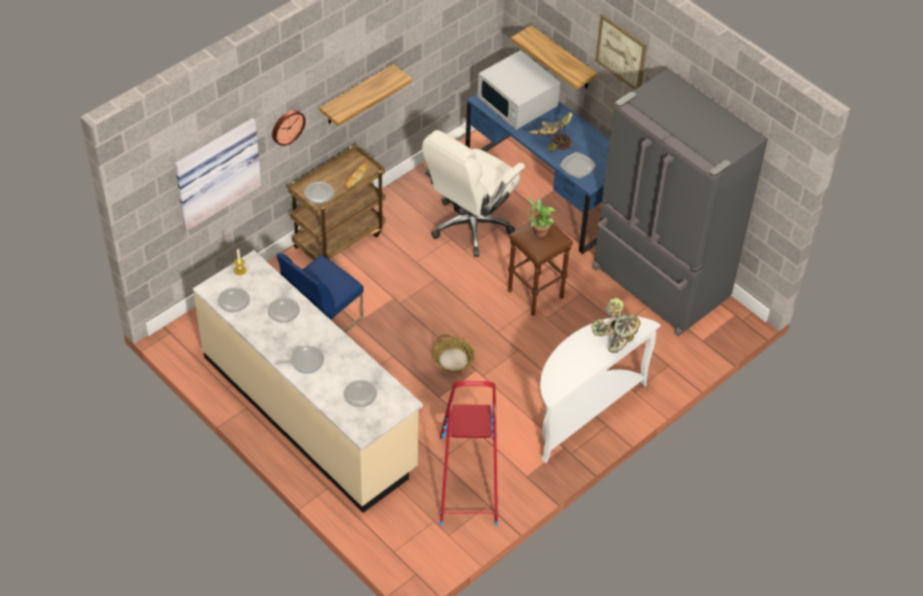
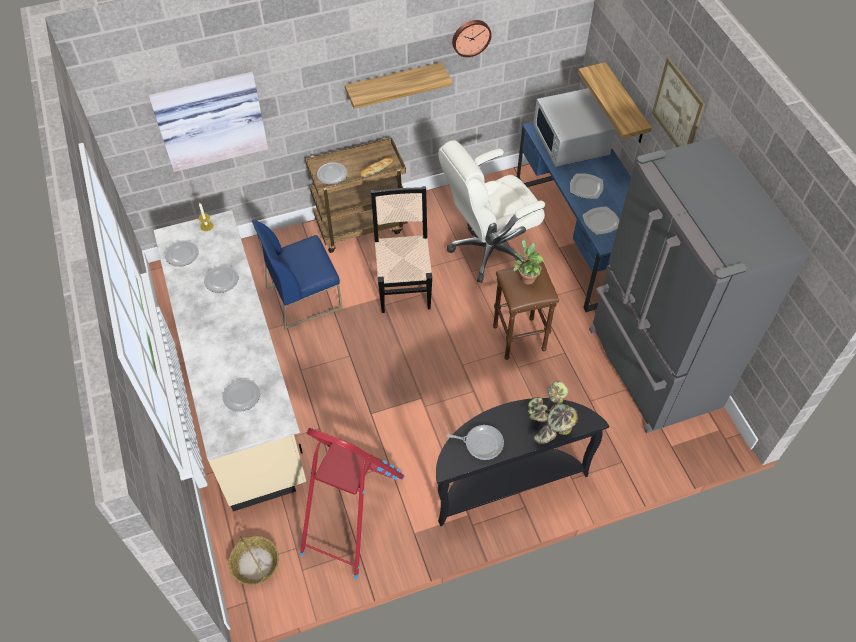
camera: 25 degrees right, 5 degrees up
wall clock [272,110,306,146] -> wall clock moved to [452,20,492,57]
frying pan [274,346,324,374] -> frying pan moved to [446,425,504,460]
basket [433,335,475,373] -> basket moved to [228,536,279,585]
potted plant [527,112,573,151] -> plate [570,174,603,199]
white console table [540,316,660,463] -> black console table [436,398,609,526]
none -> chair [371,186,432,313]

